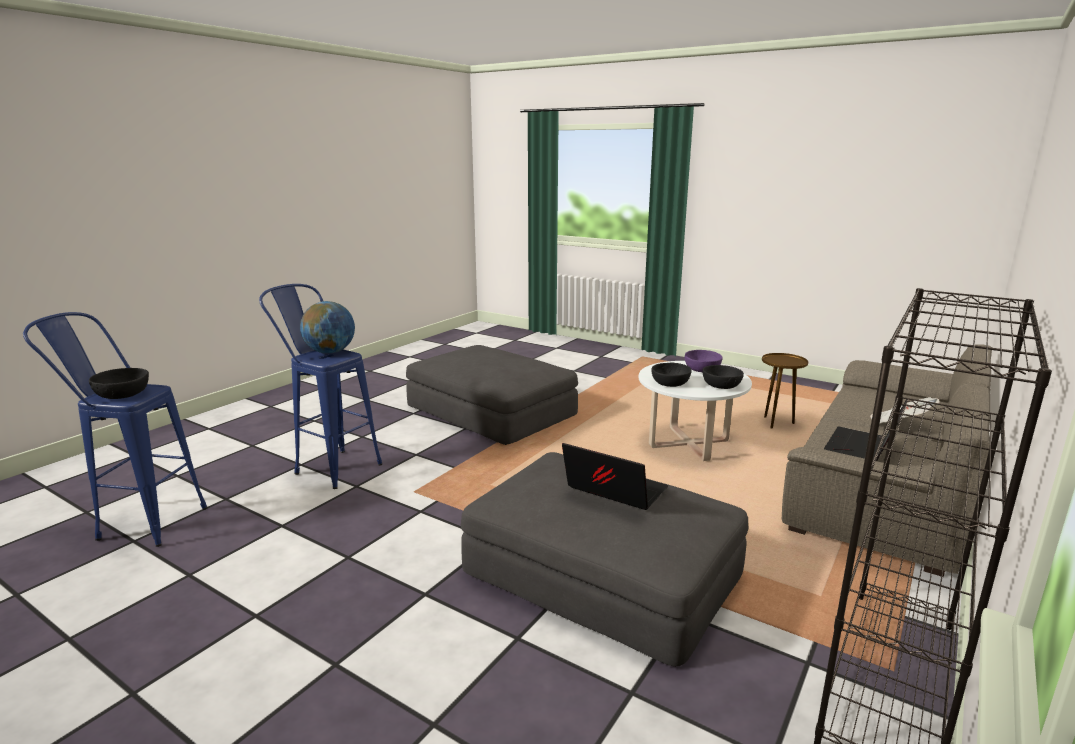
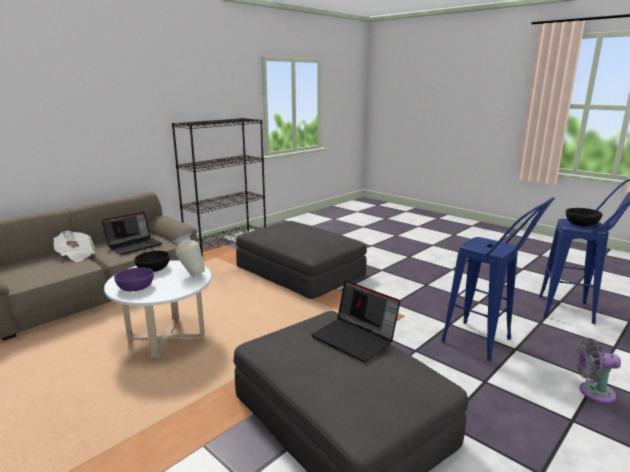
camera: 170 degrees left, 0 degrees up
globe [300,301,355,354] -> none
laptop [562,443,668,510] -> laptop moved to [311,280,400,362]
black bowl [651,363,692,387] -> vase [172,233,205,277]
brown side table [762,353,808,429] -> none
none -> grey fan [575,338,621,403]

